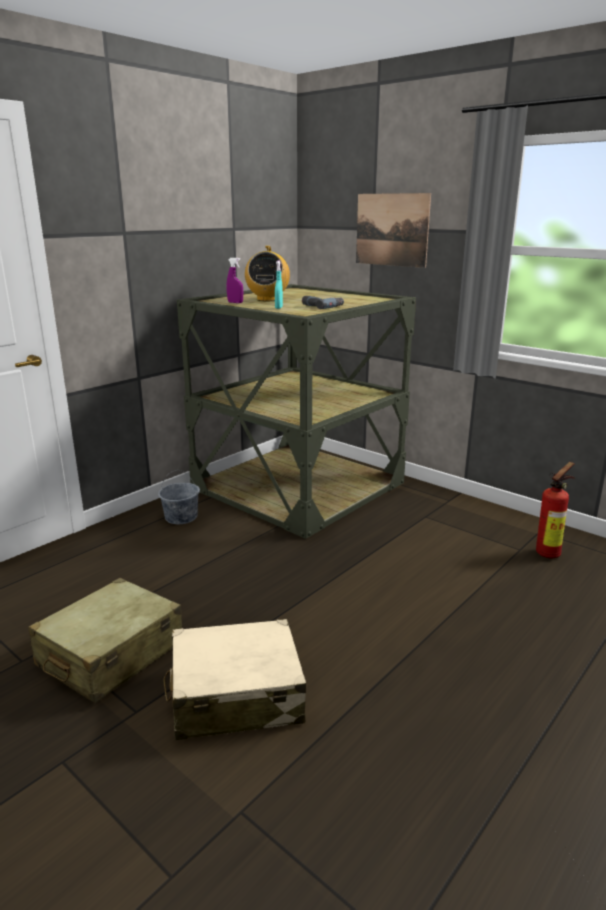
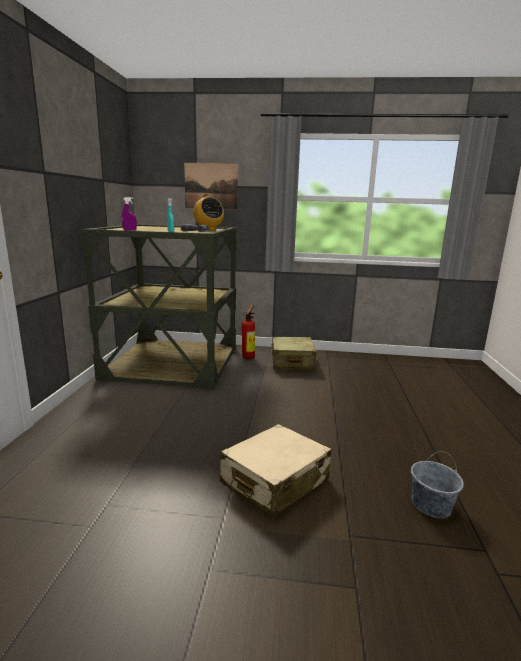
camera: 35 degrees left, 5 degrees down
beige suitcase [28,578,182,703] -> beige suitcase moved to [271,337,317,370]
grey bucket [158,470,200,524] -> grey bucket moved to [411,451,464,518]
radio [245,246,290,301] -> radio moved to [194,193,224,230]
fire extinguisher [536,462,575,558] -> fire extinguisher moved to [242,305,255,359]

